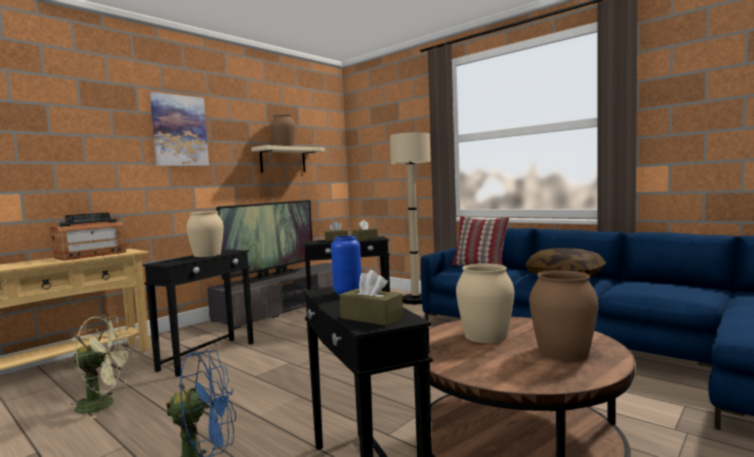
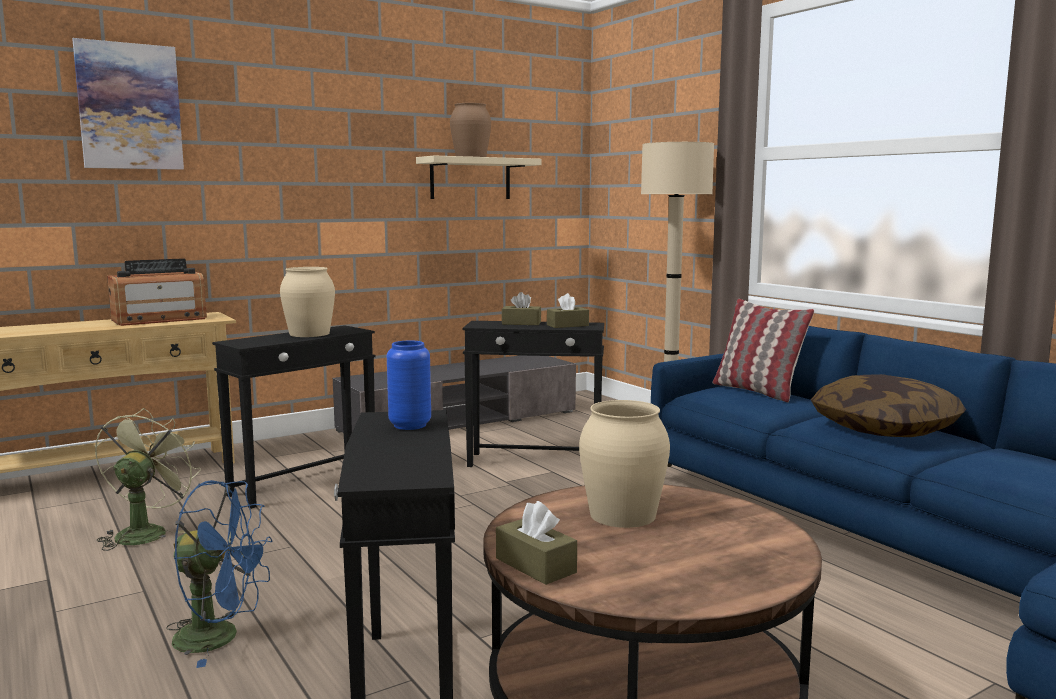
camera: 15 degrees right, 5 degrees up
green fan [70,315,134,419] -> green fan turned 90 degrees counterclockwise [95,408,201,551]
picture [150,92,209,166] -> picture moved to [72,38,184,170]
television [216,200,313,283] -> none
brown tissue box [340,270,403,326] -> brown tissue box moved to [496,501,577,585]
brown vase [529,270,599,361] -> none

